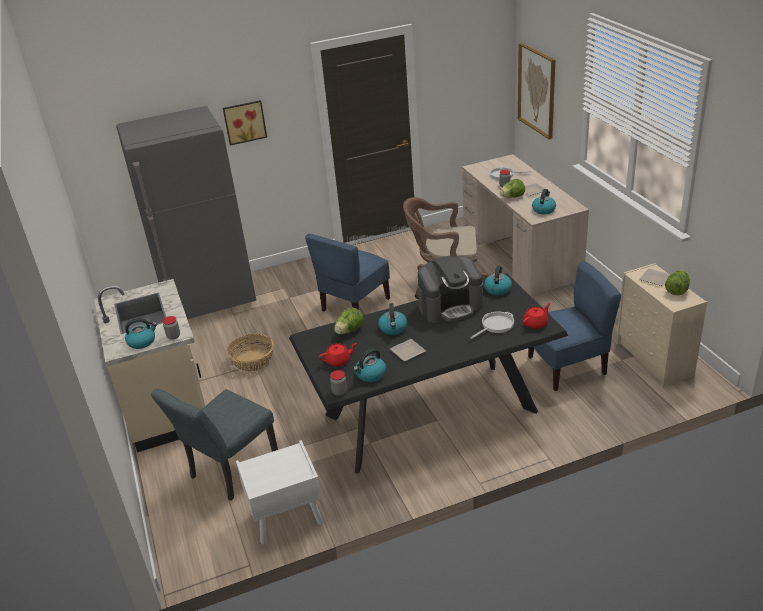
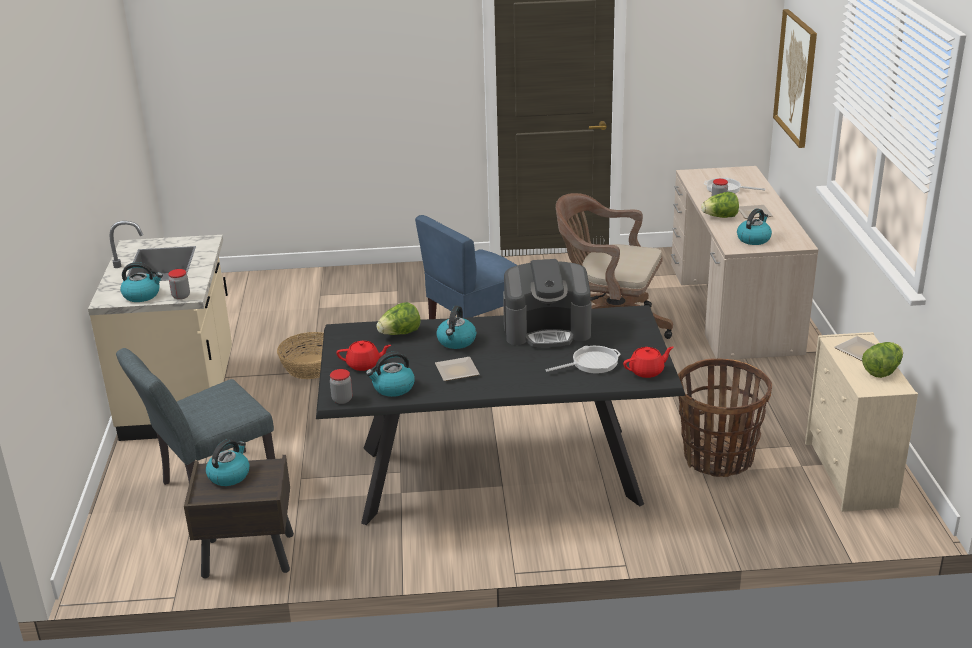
camera: 15 degrees right, 5 degrees down
grey fridge [116,106,256,319] -> none
picture [223,100,267,146] -> none
white nightstand [236,440,323,545] -> brown nightstand [184,455,294,578]
kettle [484,265,512,295] -> kettle moved to [206,439,249,486]
blue chair [528,262,621,391] -> basket [678,358,772,477]

